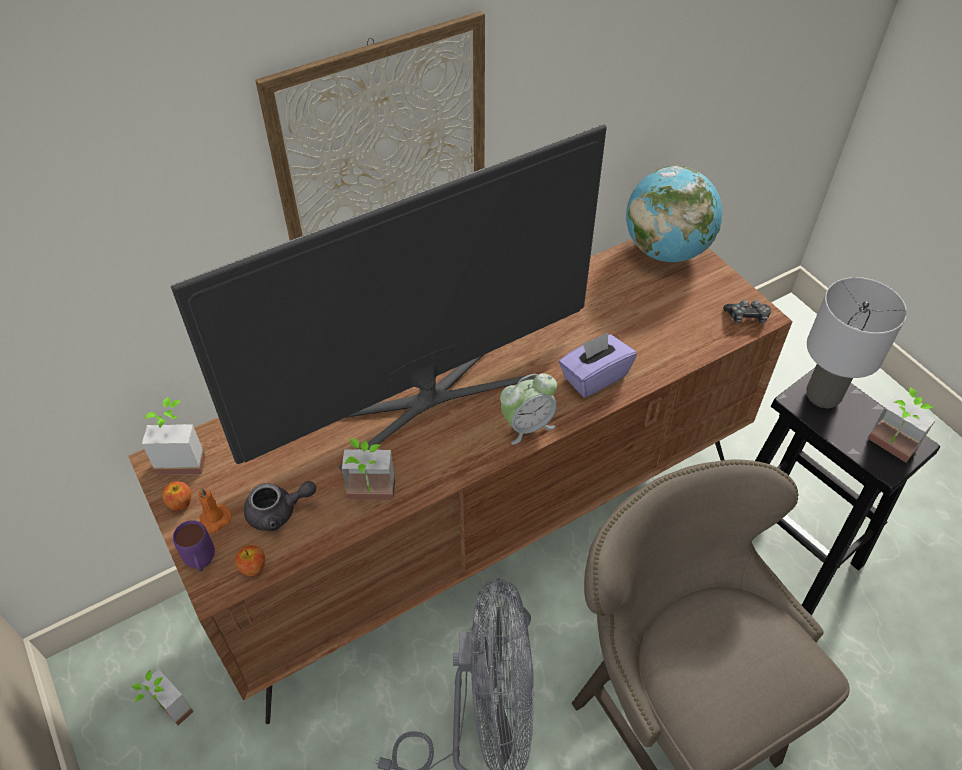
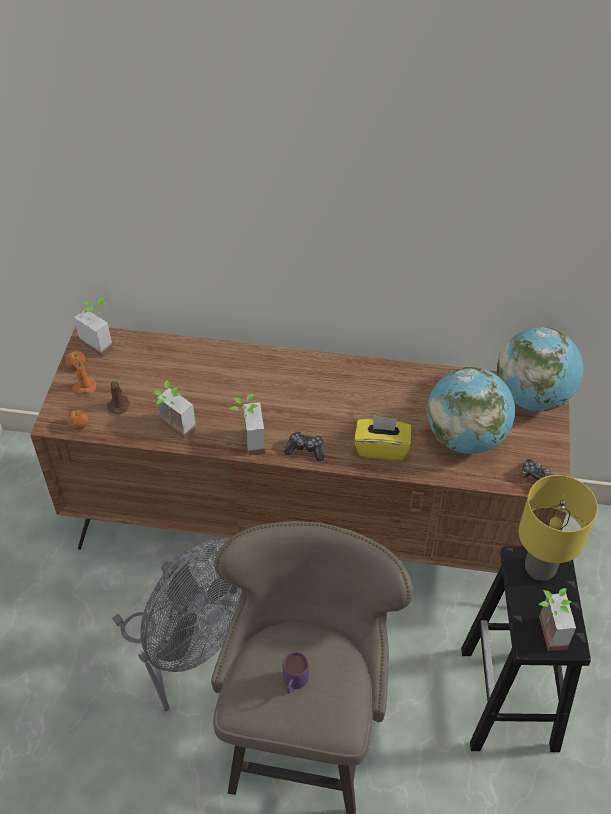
camera: 40 degrees right, 0 degrees up
potted plant [131,669,194,726] -> potted plant moved to [230,394,265,456]
television [171,124,607,470] -> none
purple mug [173,520,215,572] -> purple mug moved to [283,652,309,694]
grey teapot [244,481,316,531] -> brown candle [107,379,130,414]
picture [255,11,485,240] -> none
alarm clock [500,373,557,445] -> game controller [284,431,324,461]
purple tissue box [559,332,637,398] -> yellow tissue box [354,415,411,460]
white table lamp [806,277,907,408] -> yellow table lamp [519,475,598,581]
none -> globe [427,366,515,454]

